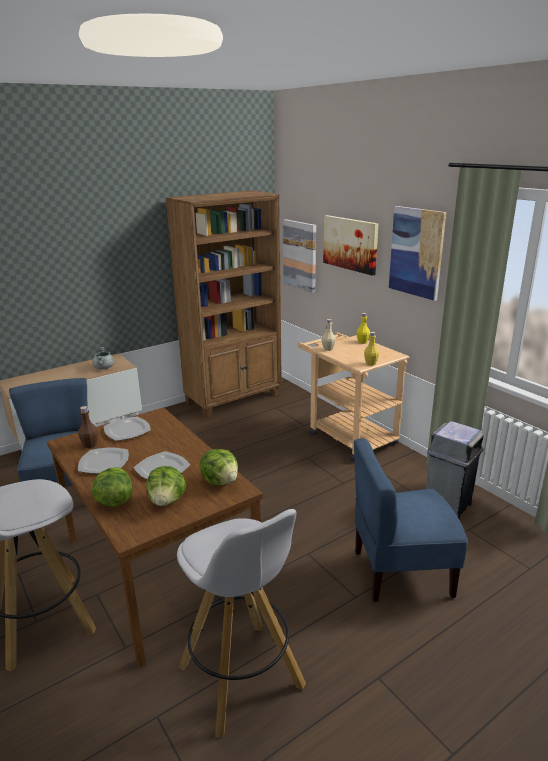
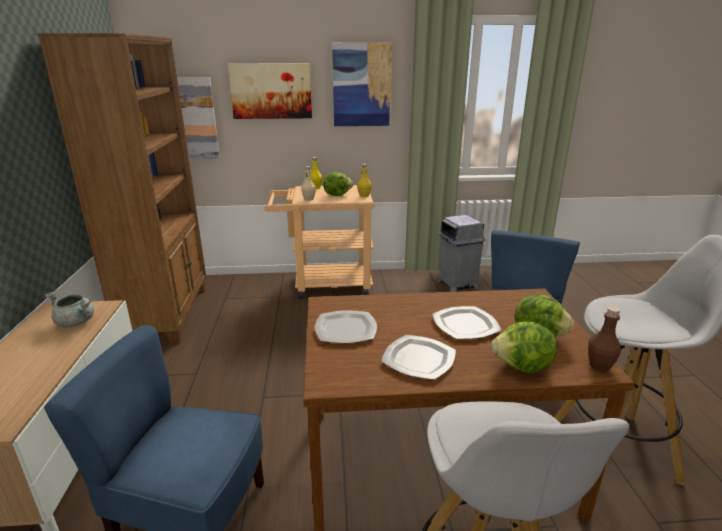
camera: 60 degrees left, 0 degrees up
brown bottle [78,406,98,448] -> brown bottle moved to [588,306,621,372]
lettuce [200,449,238,486] -> lettuce moved to [323,172,353,196]

